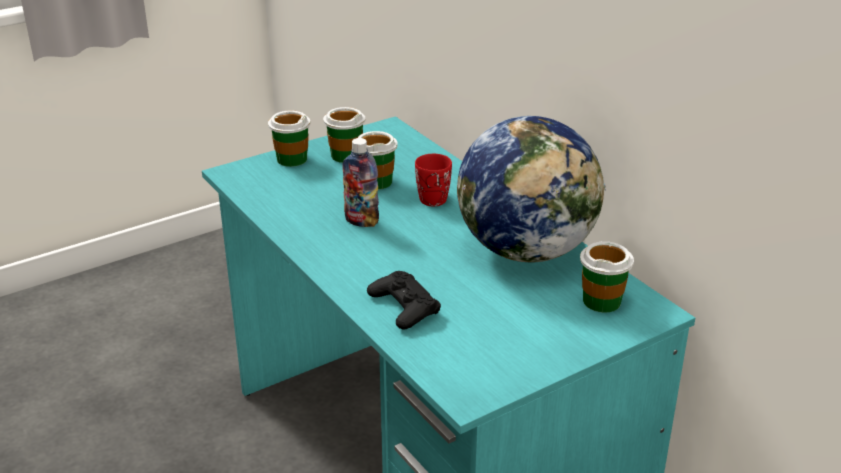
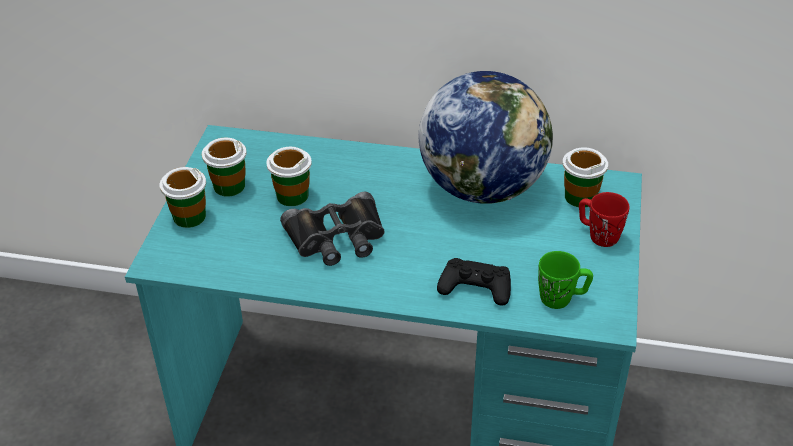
camera: 45 degrees left, 10 degrees up
bottle [342,138,379,227] -> black binoculars [280,192,385,266]
red mug [415,154,452,206] -> red mug moved to [579,192,629,247]
none -> green mug [538,251,593,309]

